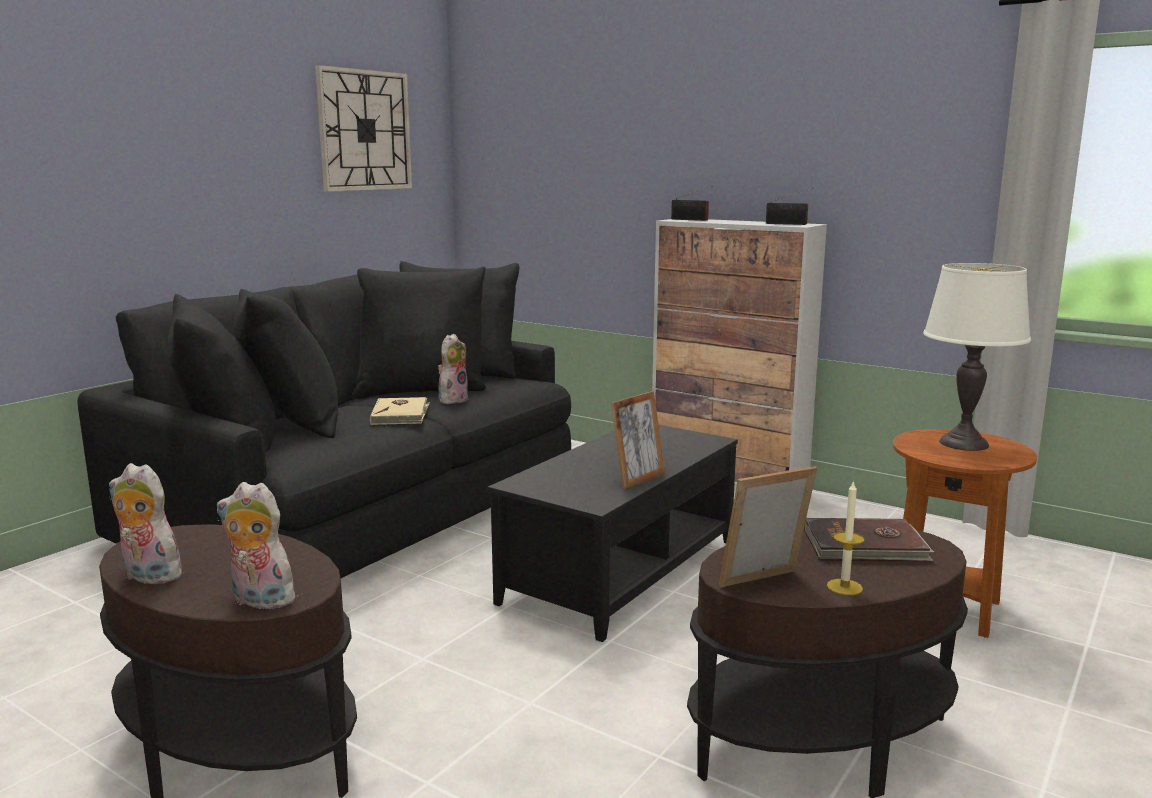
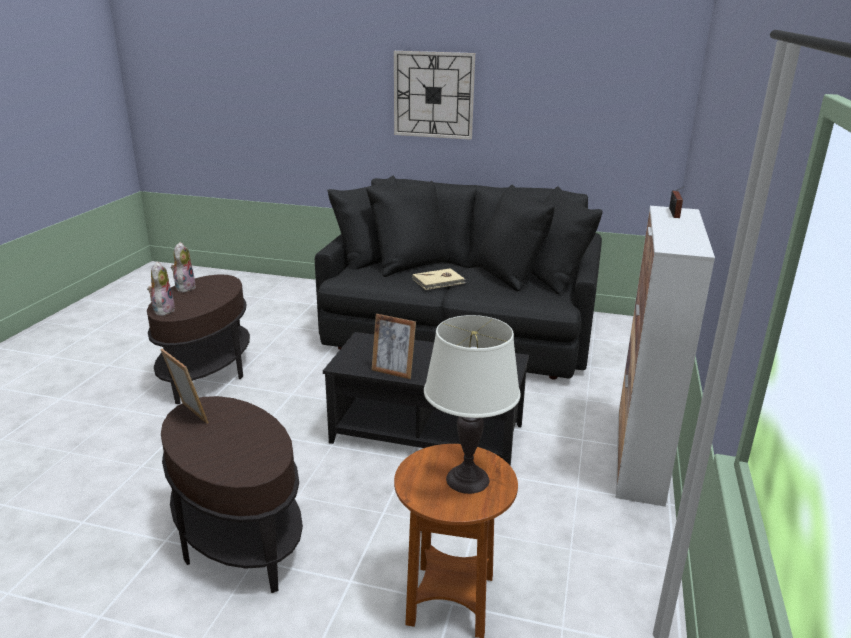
camera: 70 degrees right, 10 degrees up
wall clock [315,65,412,192] -> wall clock moved to [394,51,475,140]
plush toy [438,334,468,404] -> none
radio [766,188,813,225] -> none
brown book [804,518,934,562] -> none
candle [827,480,864,595] -> none

